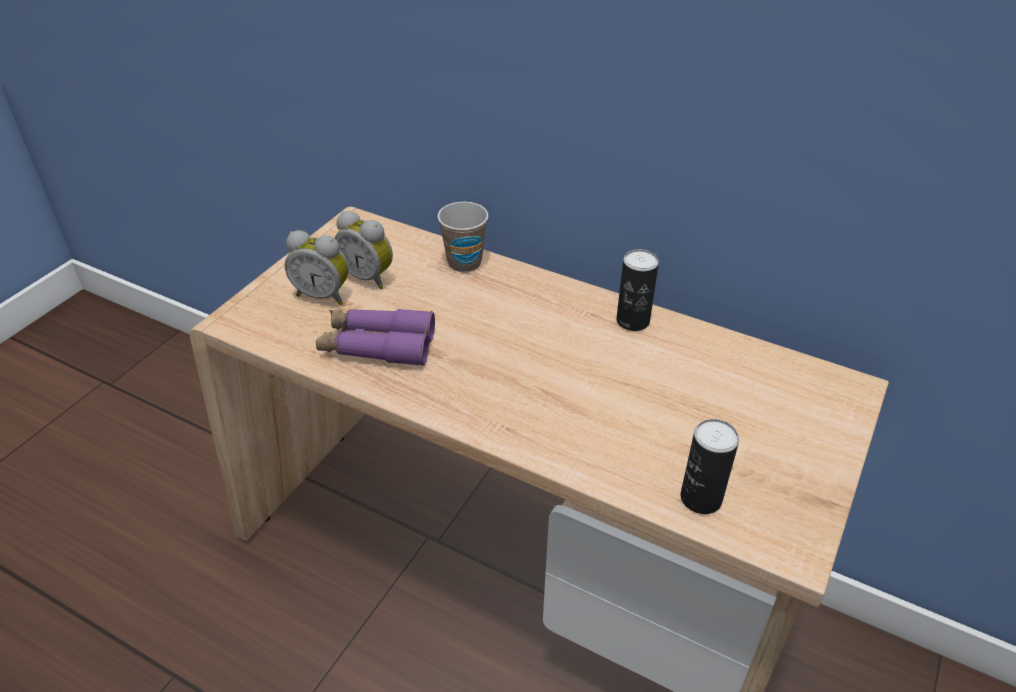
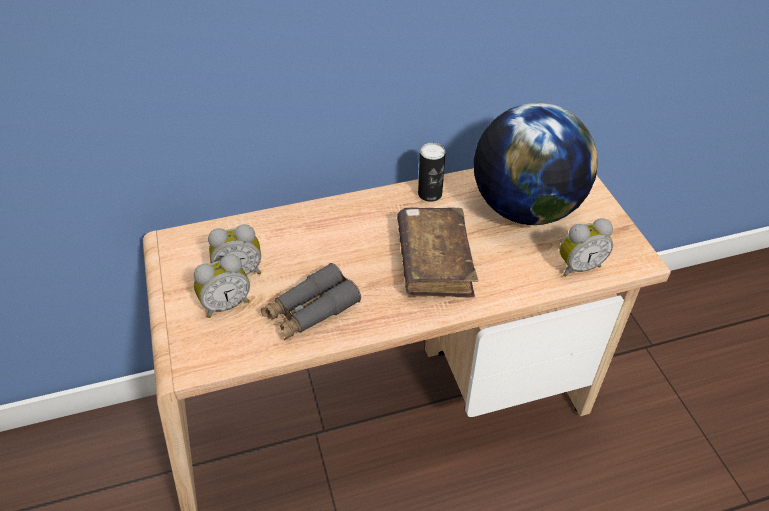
camera: 45 degrees left, 5 degrees up
purple binoculars [316,309,435,366] -> grey binoculars [261,263,361,340]
cup [437,202,488,272] -> none
can [681,419,739,514] -> alarm clock [559,218,613,277]
none -> brown book [397,207,478,298]
none -> globe [474,102,598,225]

